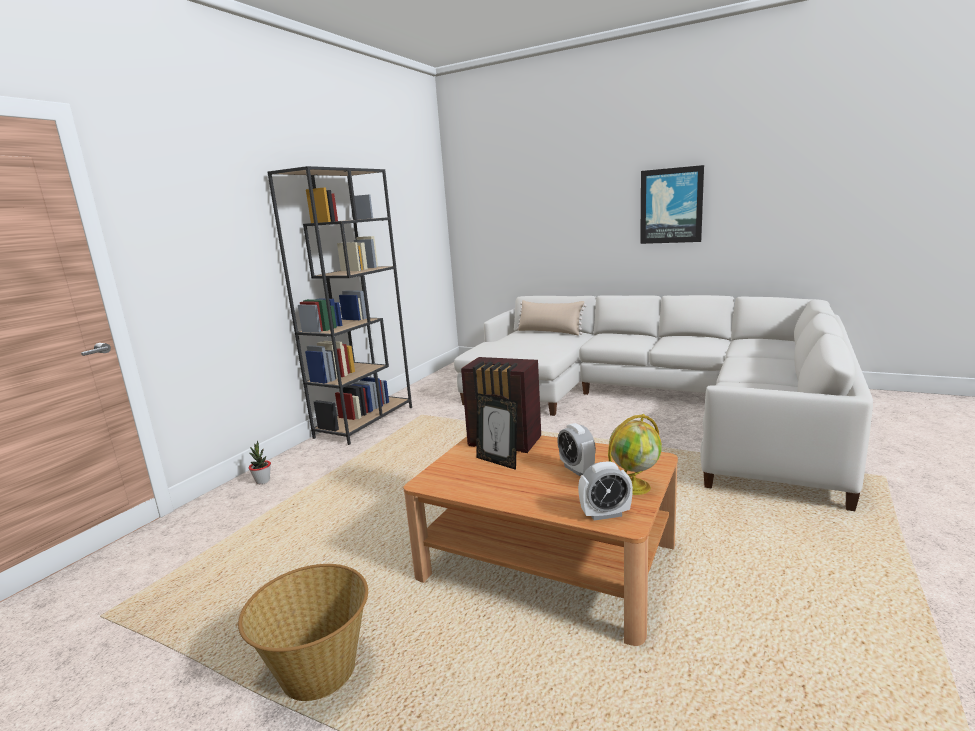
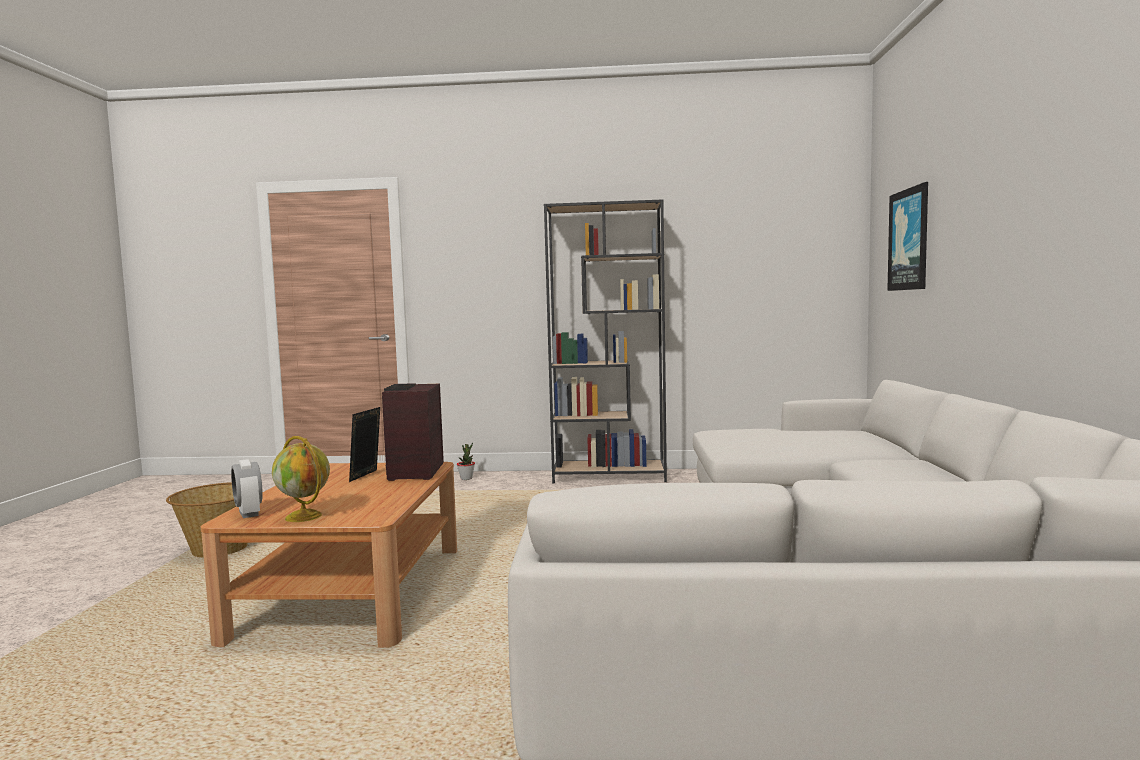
camera: 65 degrees right, 10 degrees down
beige pillow [516,300,587,336] -> none
alarm clock [557,423,596,476] -> none
picture [640,165,704,244] -> picture moved to [887,182,928,291]

